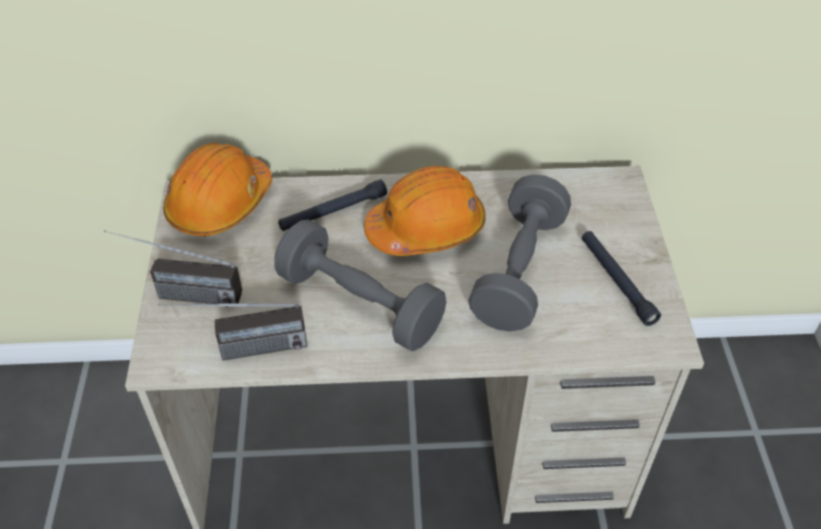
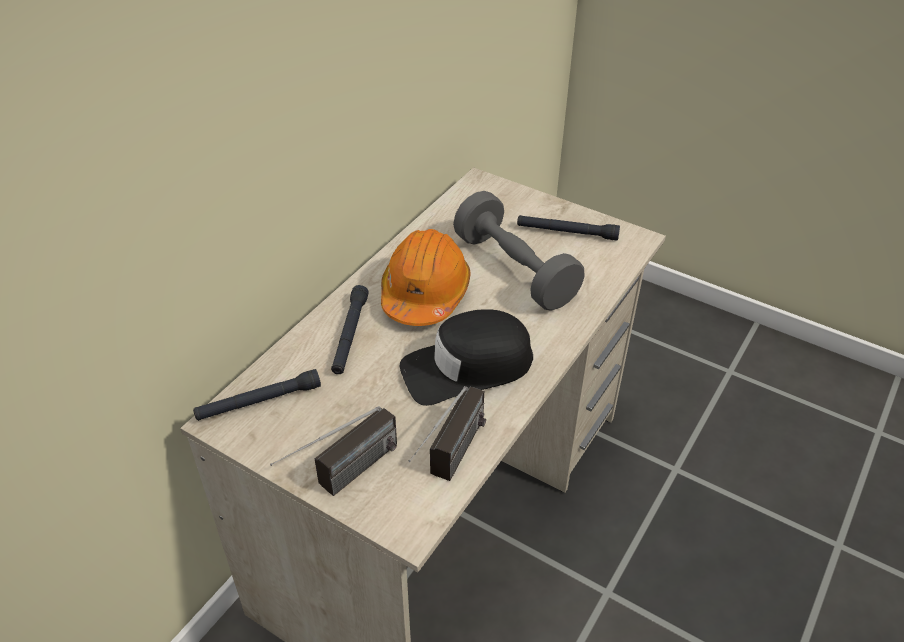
camera: 55 degrees left, 5 degrees down
orange hard hat [163,143,272,237] -> black flashlight [193,369,321,421]
grey dumbbell [274,219,446,351] -> black cap [400,309,533,406]

